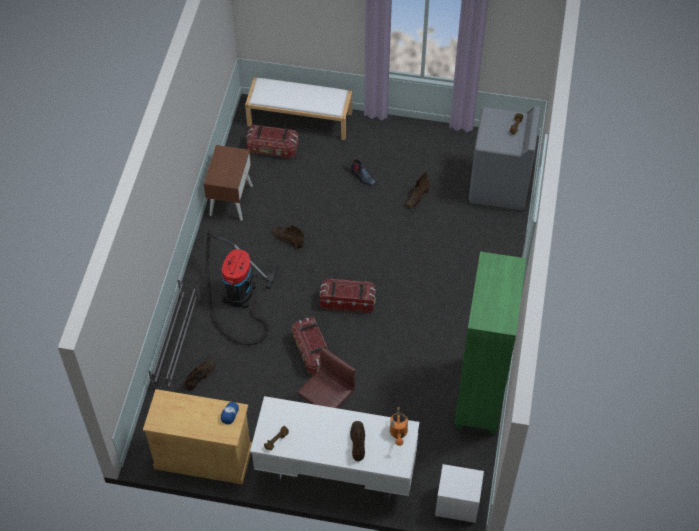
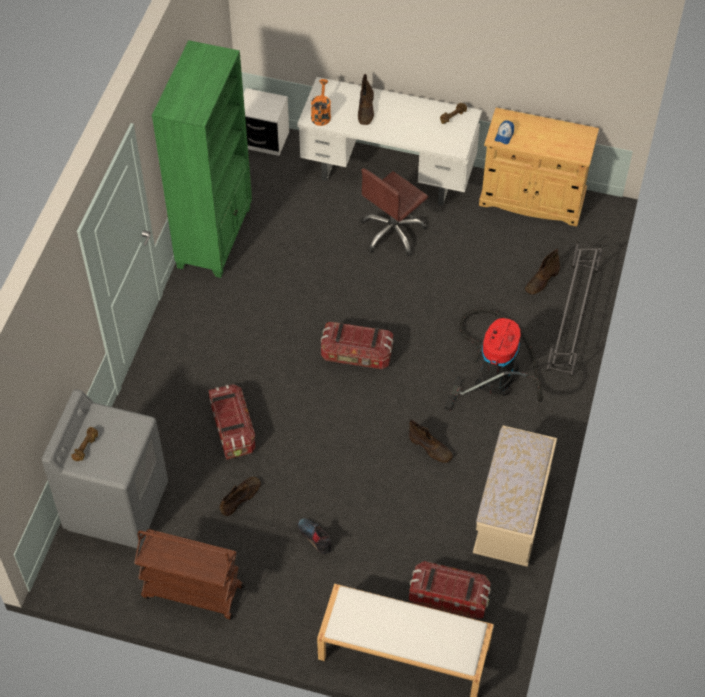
camera: 175 degrees left, 0 degrees up
brown nightstand [204,145,253,221] -> beige bench [473,426,557,567]
storage box [292,317,329,375] -> storage box moved to [209,384,256,459]
none -> brown cart [134,529,244,620]

